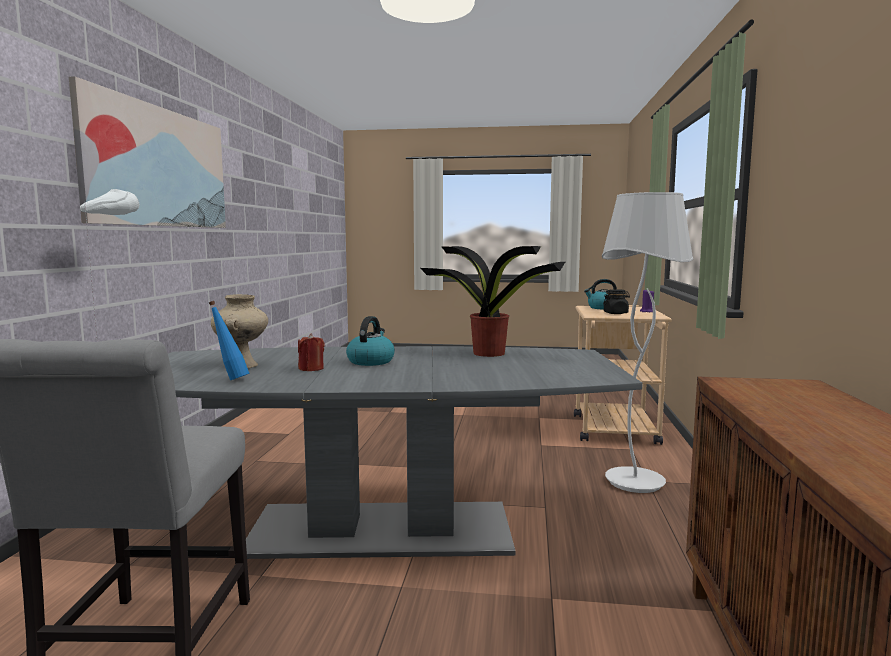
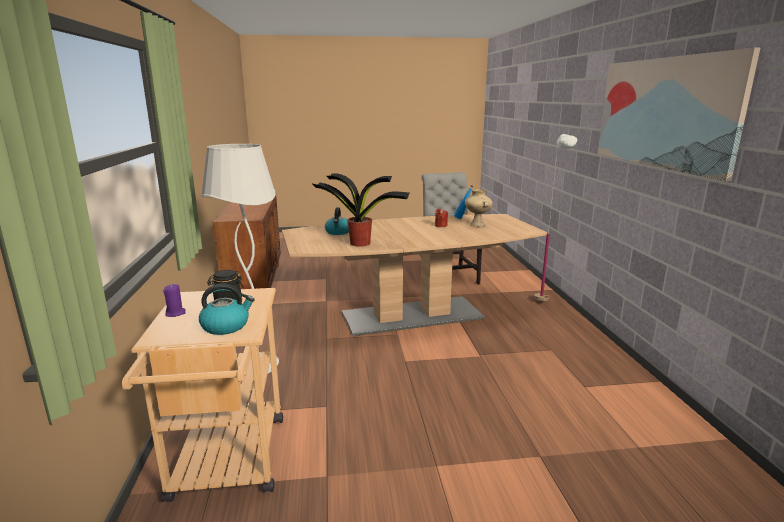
camera: 165 degrees right, 10 degrees up
grey dining table [168,346,643,559] -> brown dining table [282,214,547,336]
kettle [346,316,395,366] -> kettle moved to [325,207,349,235]

